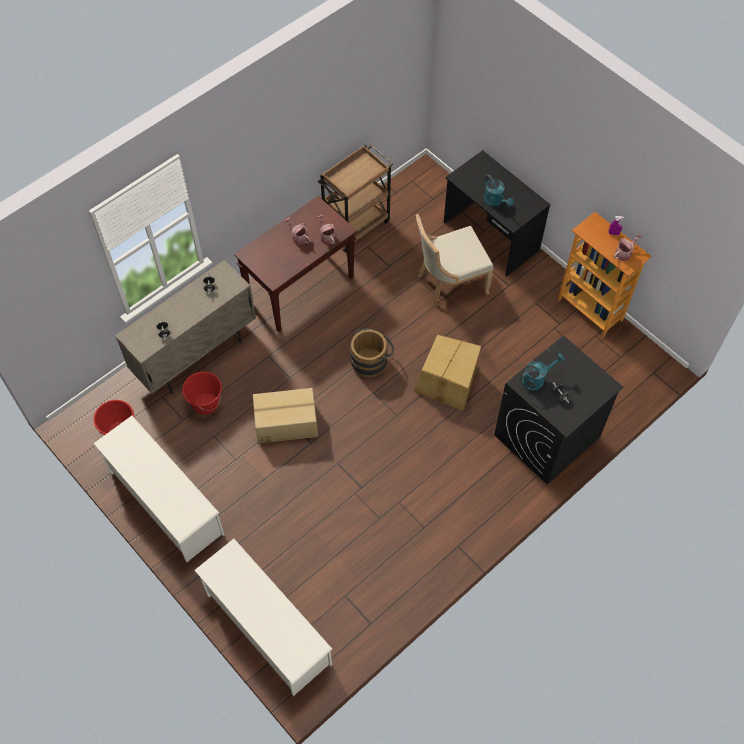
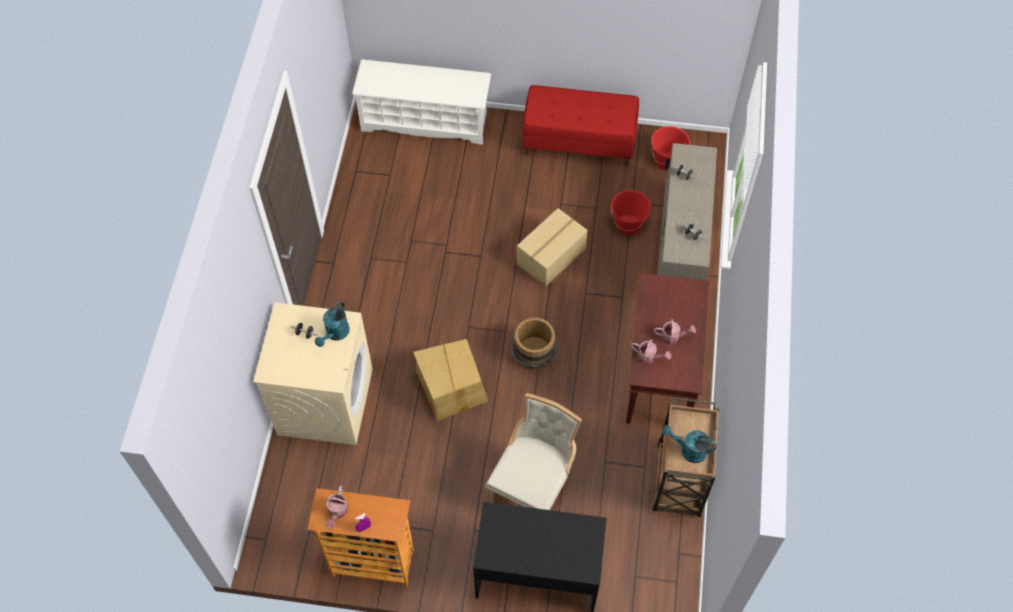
camera: 140 degrees right, 0 degrees up
white shoe rack [93,416,225,562] -> red bench [523,85,639,166]
turquoise watering can [484,175,514,207] -> turquoise watering can moved to [662,425,717,463]
black washing machine [494,336,623,484] -> beige washing machine [253,302,373,445]

